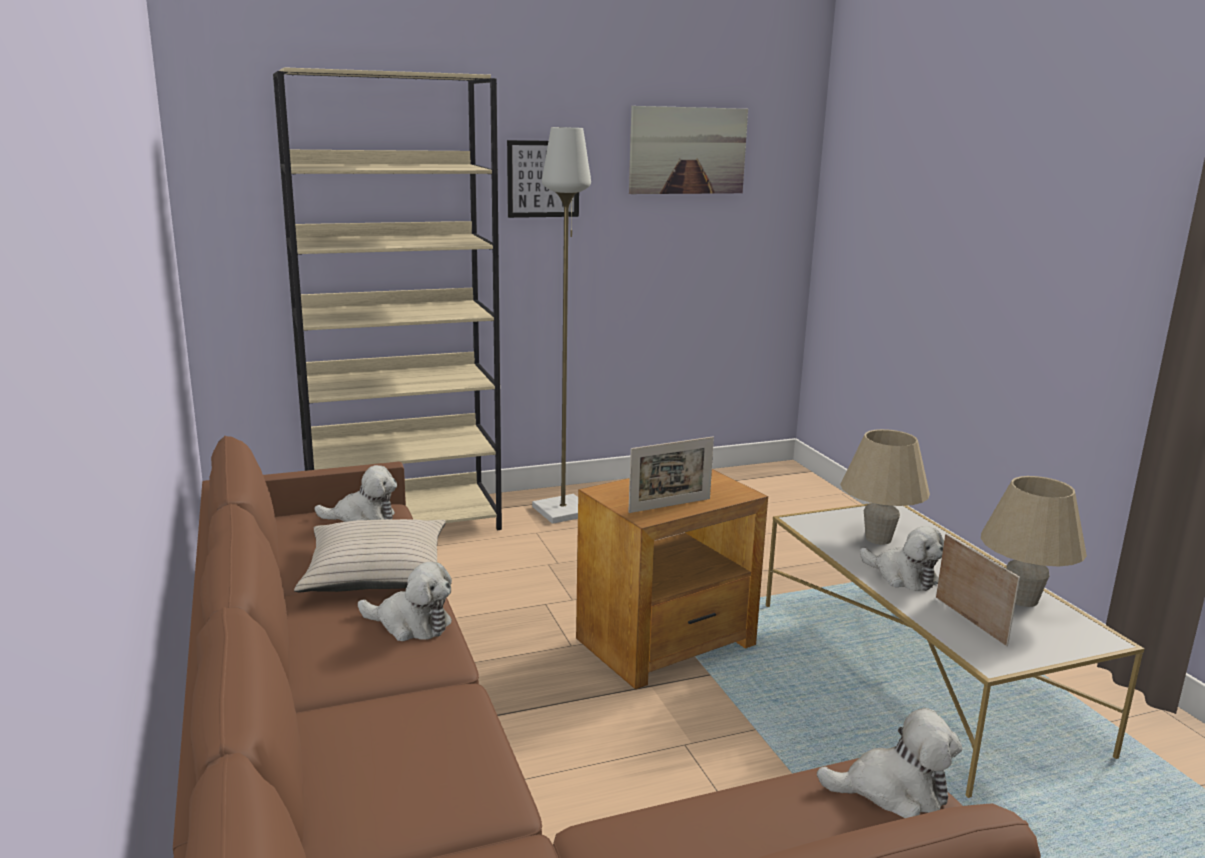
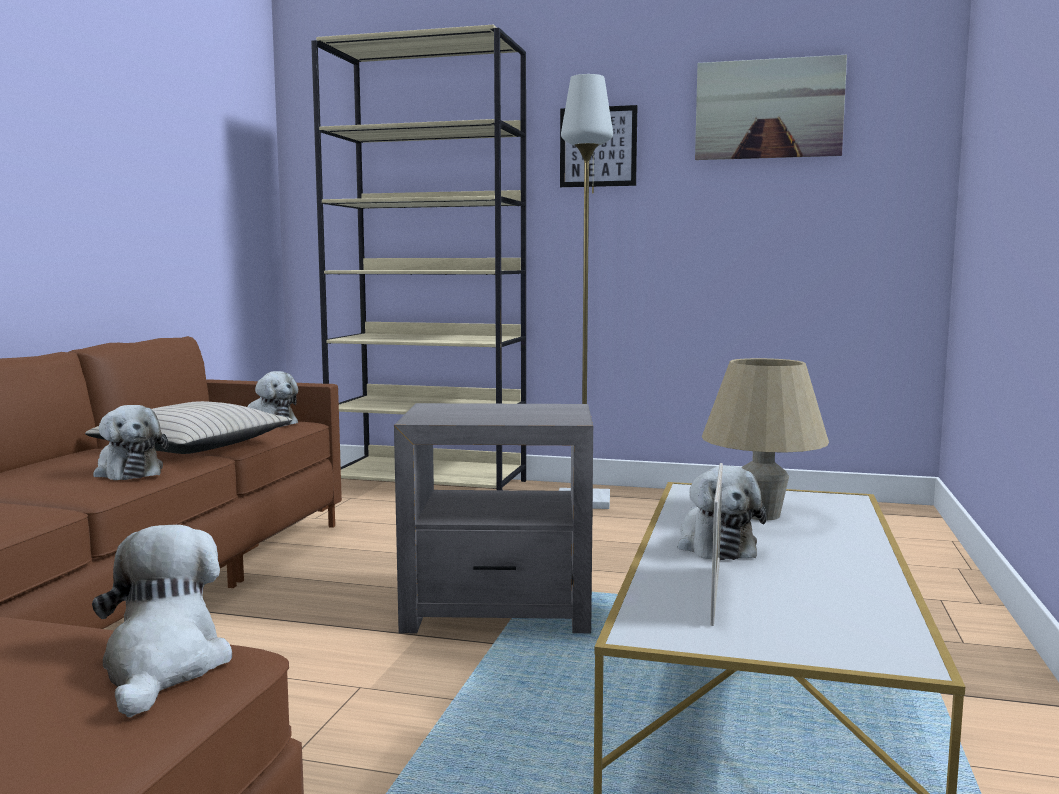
camera: 35 degrees right, 10 degrees down
brown side table [576,469,768,689] -> grey side table [394,403,593,633]
picture frame [628,436,714,513] -> none
plush toy [817,708,963,818] -> plush toy turned 135 degrees counterclockwise [92,525,232,717]
beige table lamp [981,476,1087,607] -> none

